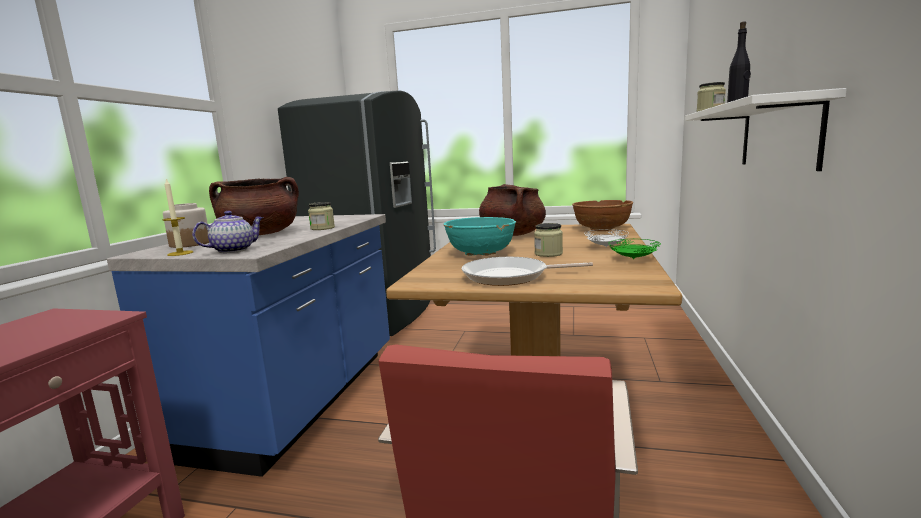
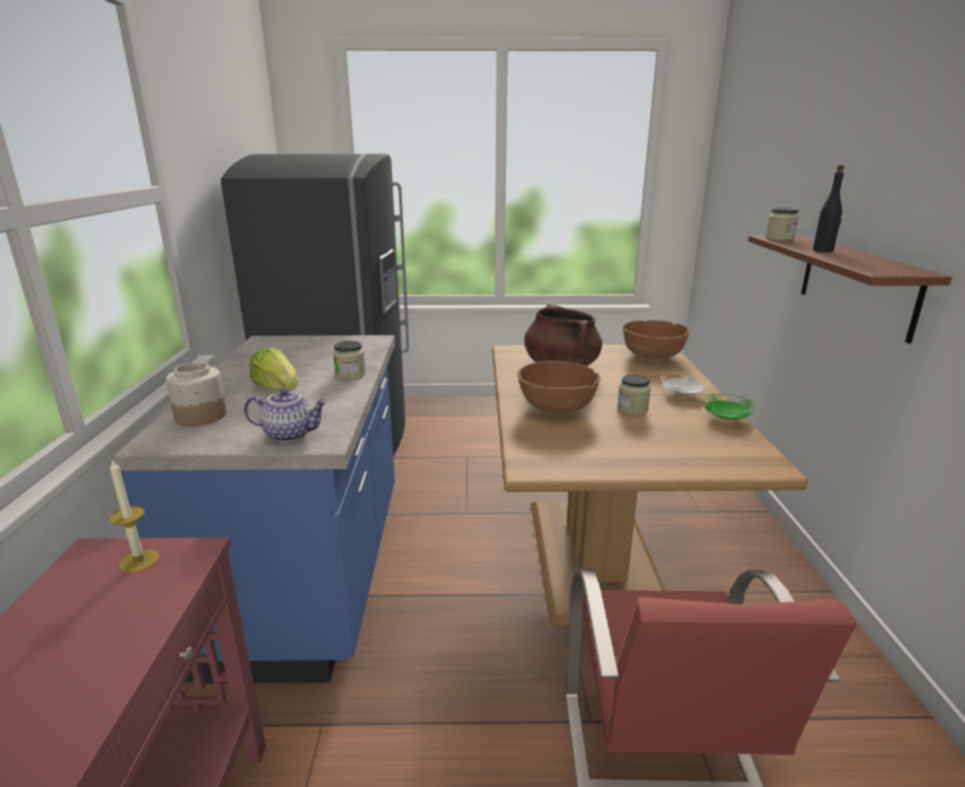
camera: 15 degrees left, 10 degrees up
candle [162,179,193,256] -> candle moved to [109,459,159,573]
teapot [192,211,264,253] -> teapot turned 60 degrees clockwise [244,388,328,442]
brown cooking pot [209,177,299,235] -> lettuce [249,347,298,391]
turquoise bowl [443,217,516,256] -> brown bowl [517,361,600,413]
frying pan [461,257,593,286] -> none
white shelf [685,88,847,171] -> brown shelf [748,235,952,344]

